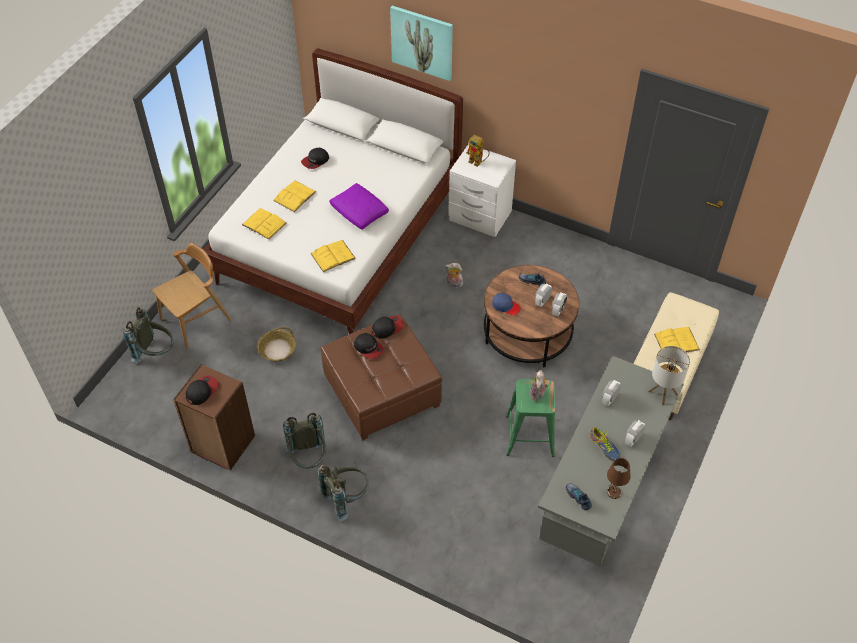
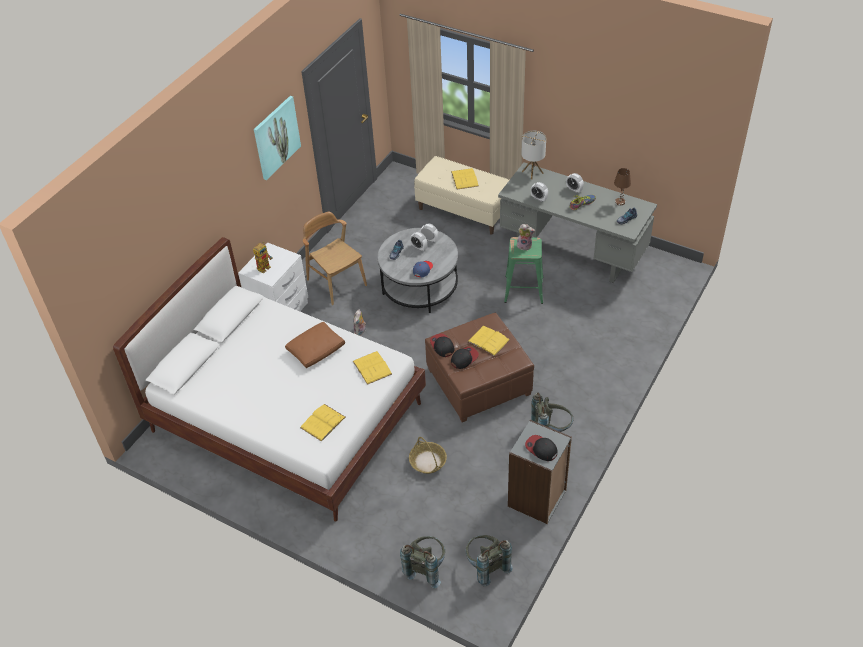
camera: 85 degrees left, 5 degrees down
brown chair [152,243,232,349] -> brown chair moved to [303,212,367,305]
brown bookcase [173,364,255,471] -> grey bookcase [508,420,572,524]
yellow book [273,181,316,212] -> yellow book moved to [467,326,510,356]
cap [301,148,329,169] -> none
grey backpack [318,465,369,521] -> grey backpack moved to [465,535,513,587]
purple pillow [330,183,389,230] -> brown pillow [285,322,345,368]
picture [390,6,453,81] -> picture moved to [254,96,301,180]
brown coffee table [484,265,579,367] -> grey coffee table [377,228,458,313]

